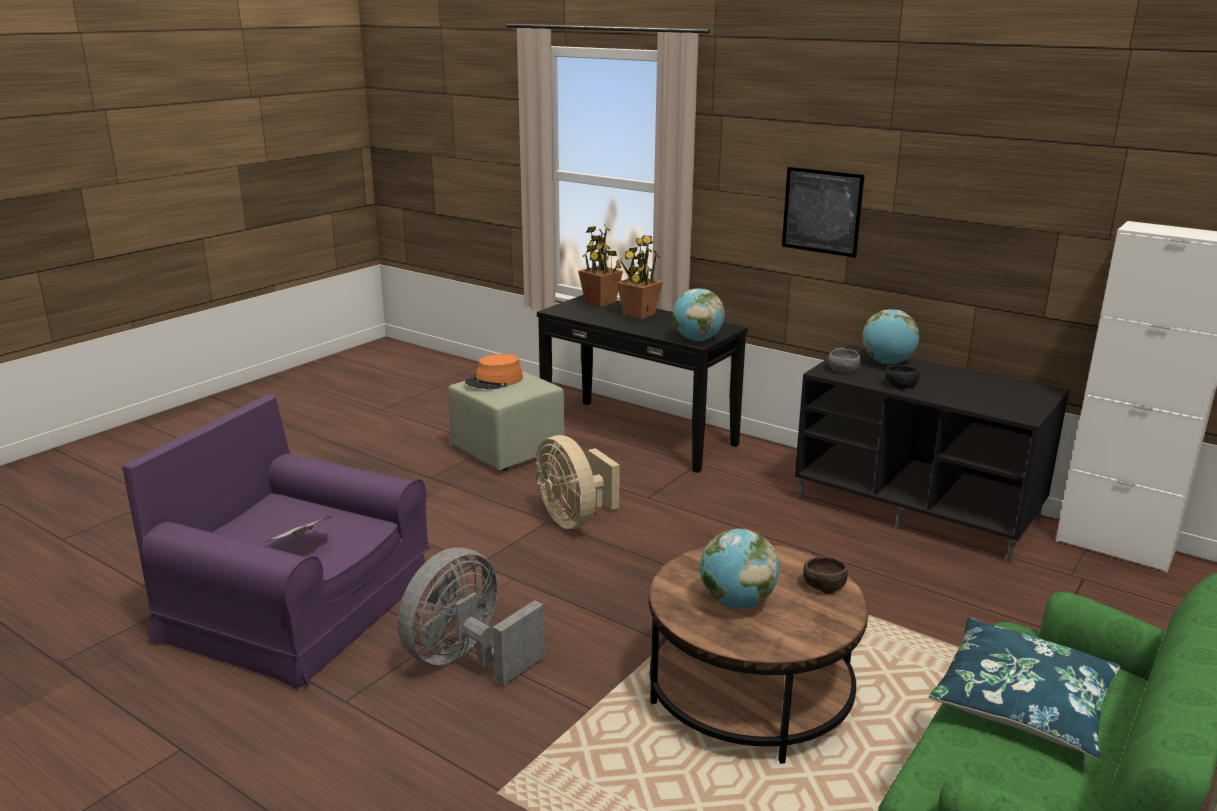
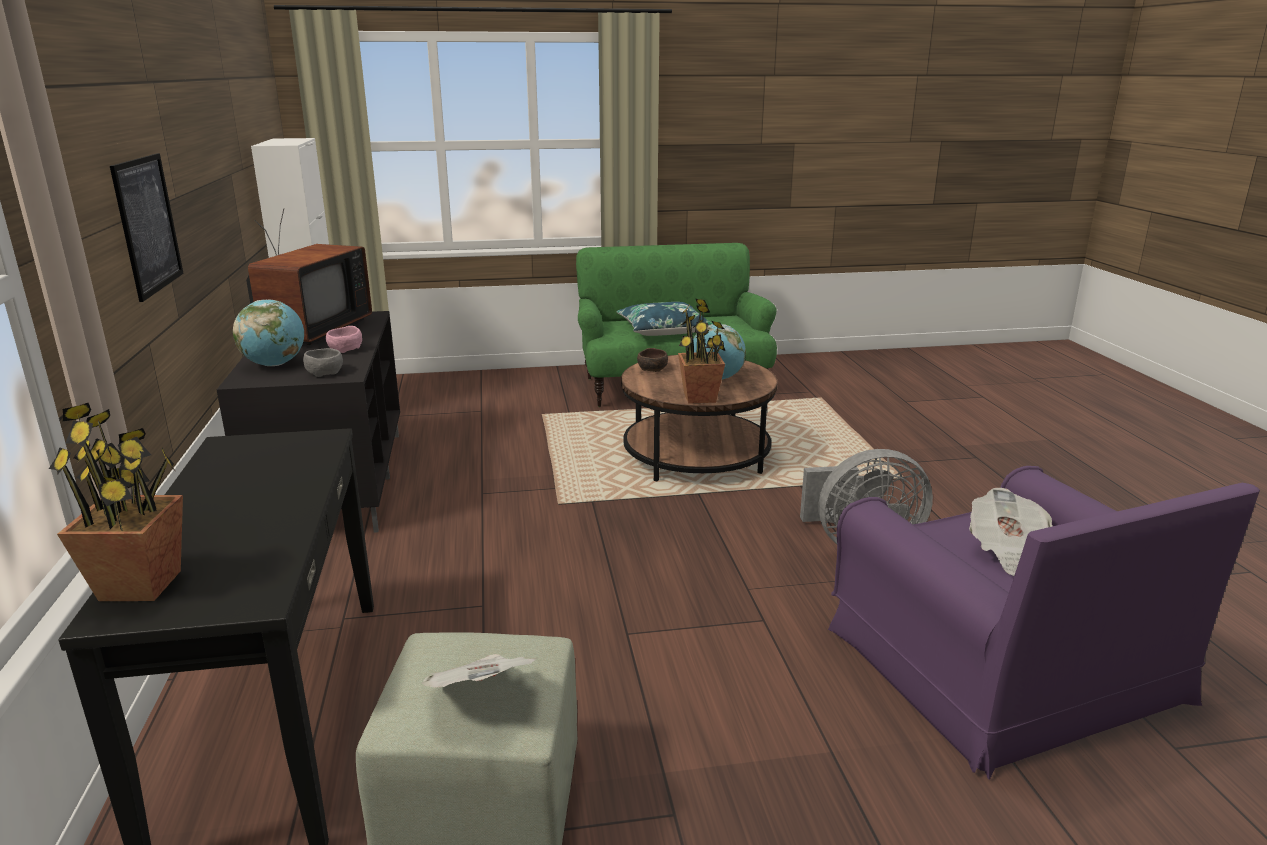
camera: 135 degrees left, 0 degrees up
orange hat [465,354,523,389] -> newspaper [421,654,535,687]
beige fan [536,435,620,529] -> none
potted plant [617,235,663,319] -> potted plant moved to [678,299,725,404]
globe [672,288,725,341] -> none
black bowl [885,365,920,390] -> pink bowl [326,326,362,353]
none -> television [246,208,372,345]

